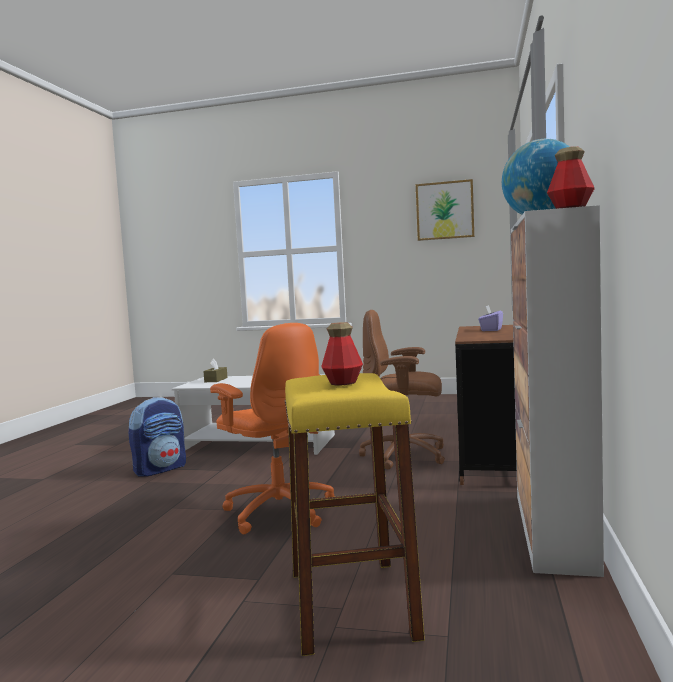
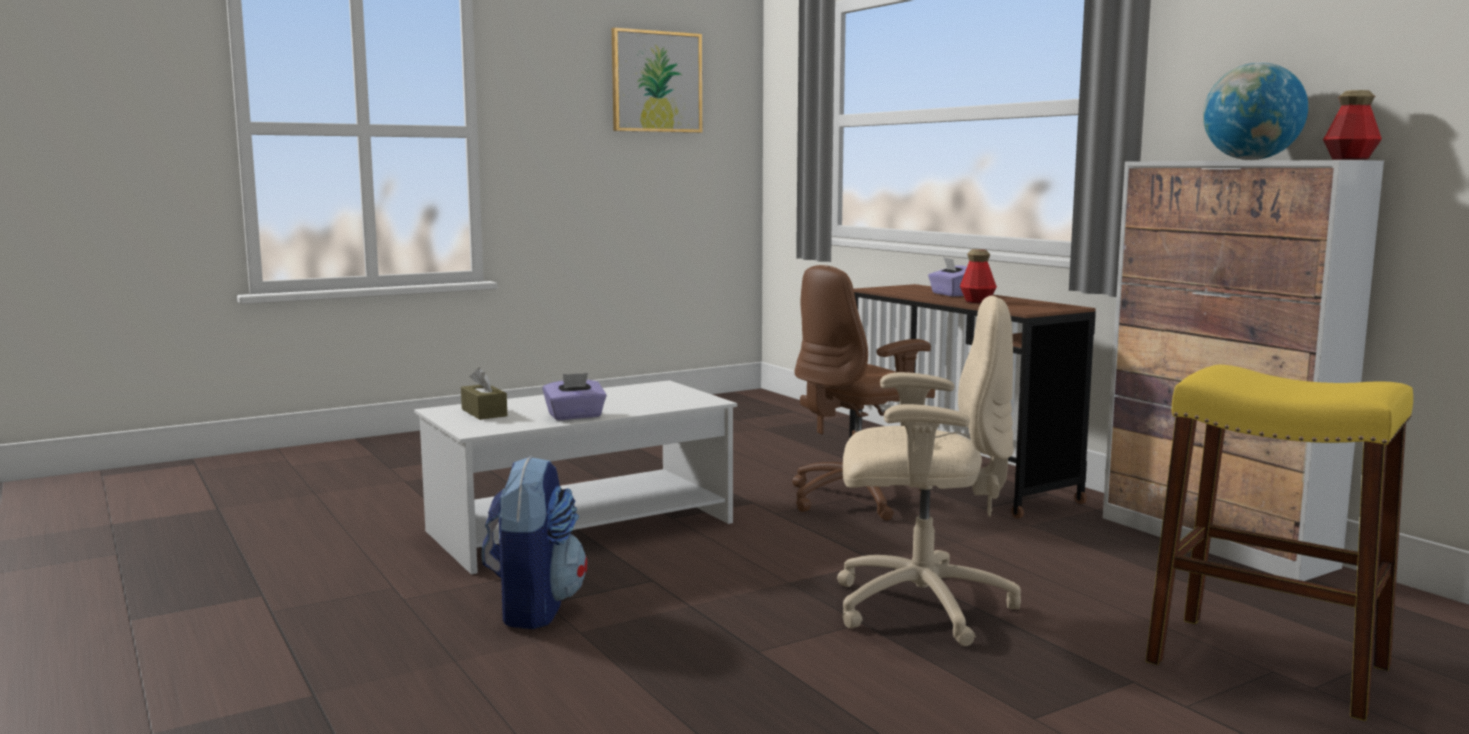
camera: 45 degrees left, 5 degrees up
orange office chair [210,323,335,534] -> beige office chair [837,295,1021,646]
bottle [321,322,363,385] -> bottle moved to [960,249,997,303]
none -> purple tissue box [543,373,607,420]

